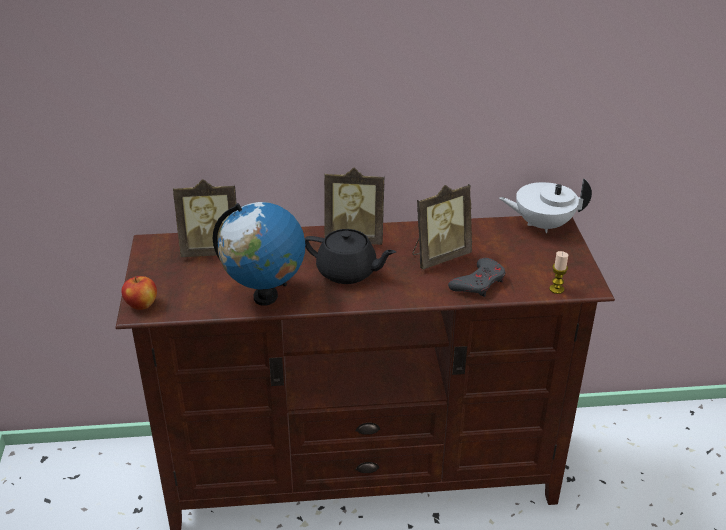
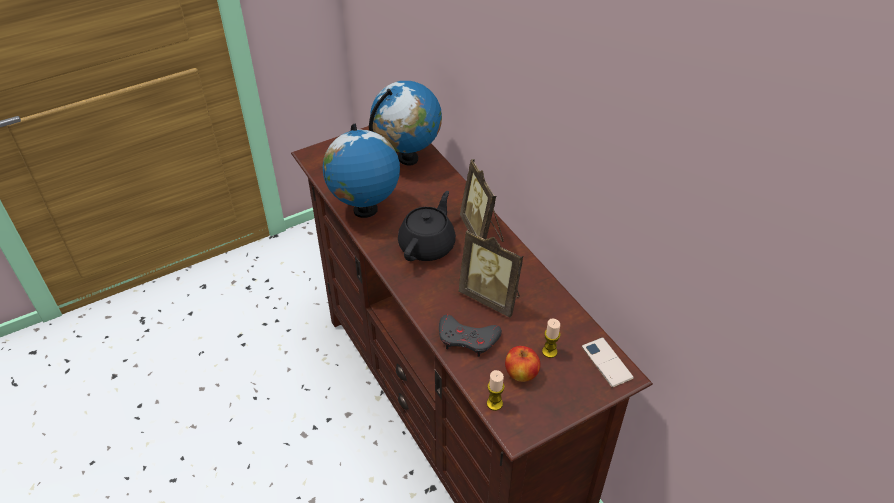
camera: 65 degrees right, 10 degrees up
apple [121,276,157,310] -> apple moved to [505,346,540,382]
picture frame [173,179,237,257] -> globe [369,81,442,166]
black teapot [305,229,396,284] -> black teapot turned 150 degrees counterclockwise [398,191,456,261]
white teapot [499,178,592,233] -> phone [582,337,634,388]
none -> candle [542,319,560,358]

